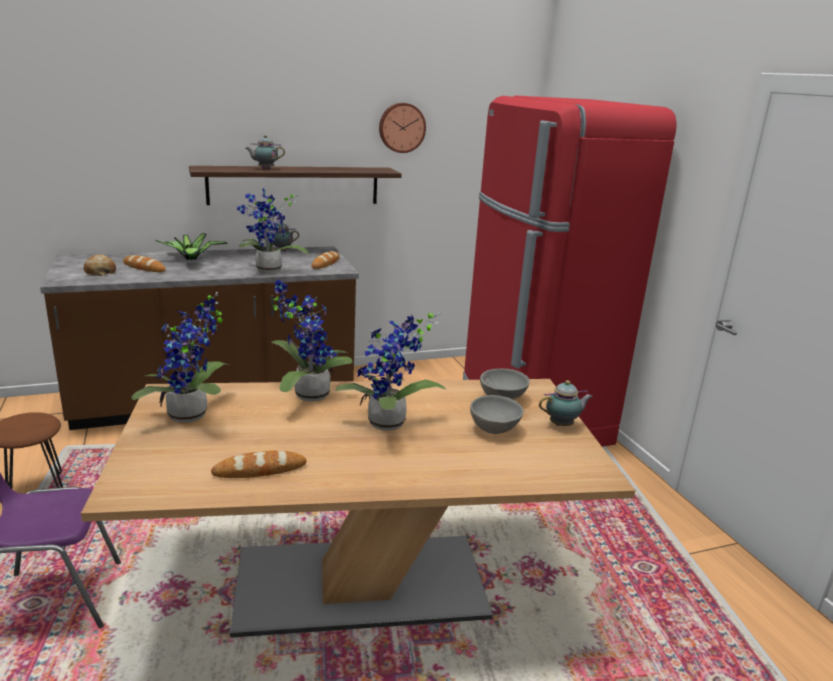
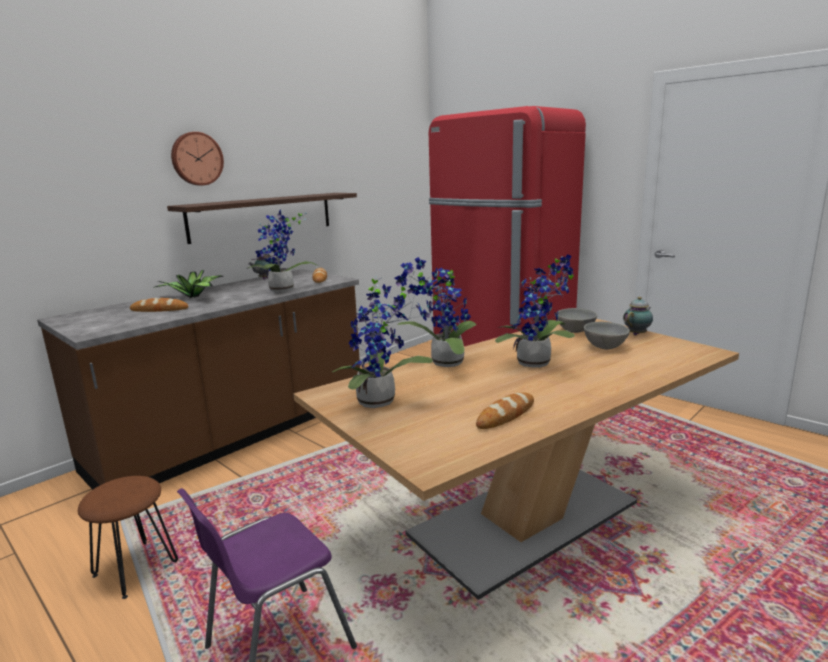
camera: 25 degrees left, 5 degrees down
bread [83,254,116,276] -> none
teapot [246,135,285,169] -> none
wall clock [379,103,426,153] -> wall clock moved to [171,132,224,186]

